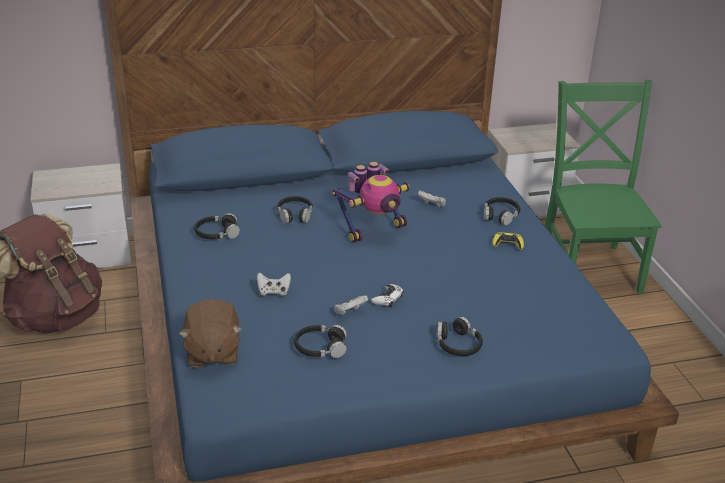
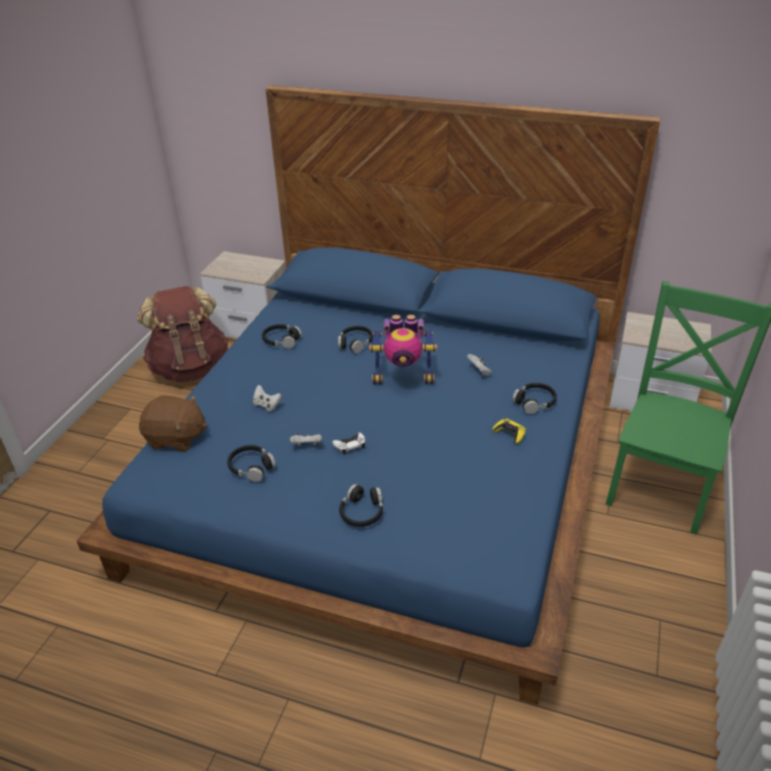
camera: 35 degrees right, 5 degrees up
brown plush toy [179,299,242,368] -> brown plush toy turned 105 degrees counterclockwise [139,395,207,452]

